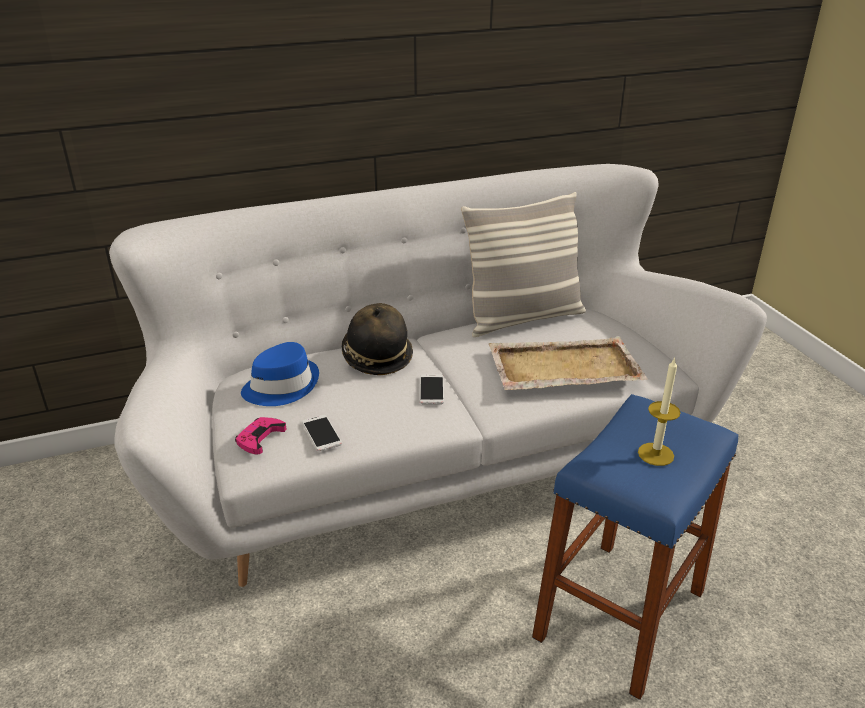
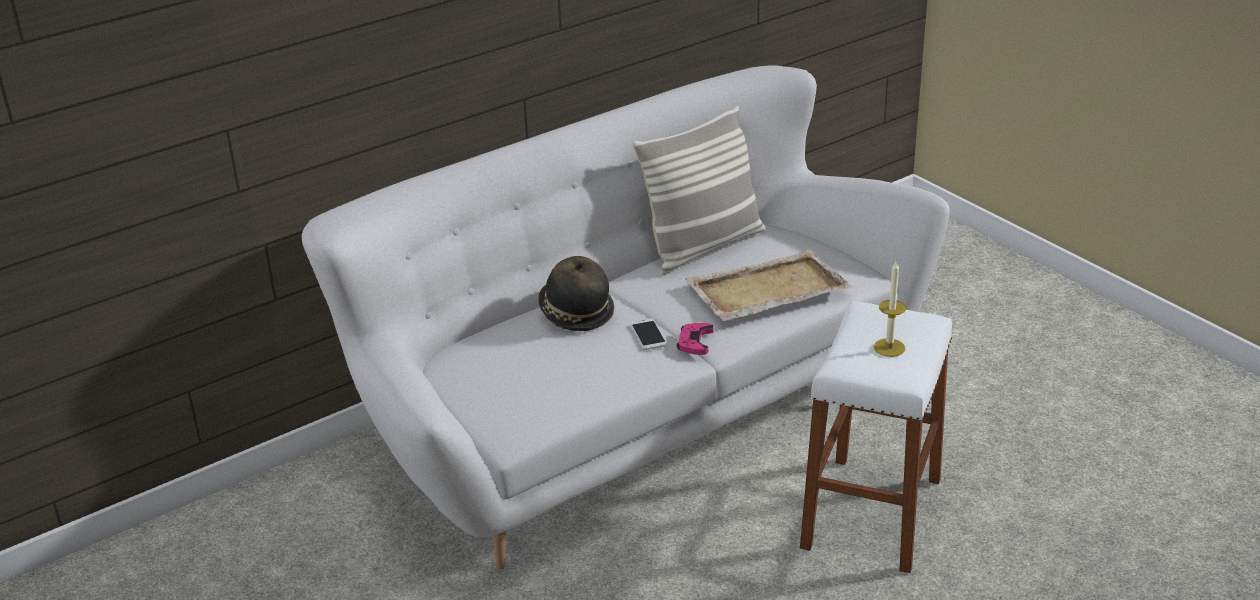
camera: 15 degrees left, 0 degrees up
pink game controller [235,417,286,455] -> pink game controller moved to [677,323,713,355]
blue hat [241,342,319,406] -> none
phone [302,415,342,452] -> none
blue stool [532,394,738,700] -> white stool [800,301,952,573]

